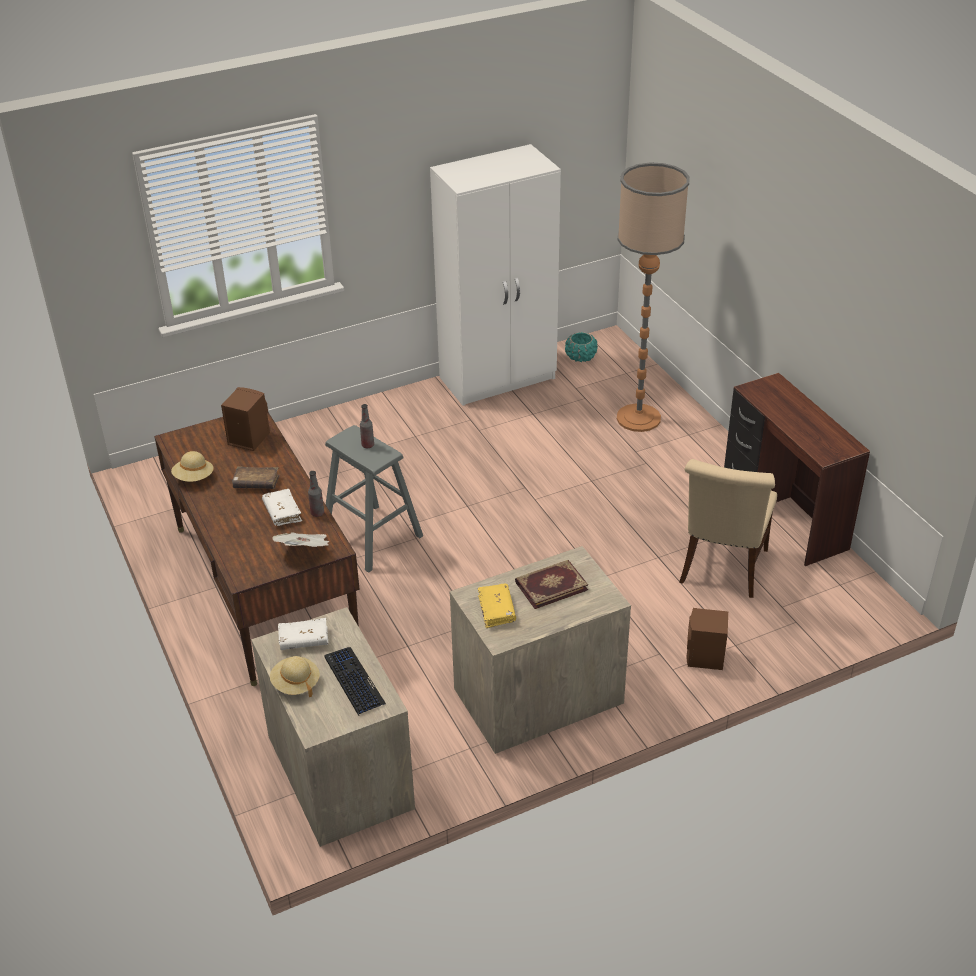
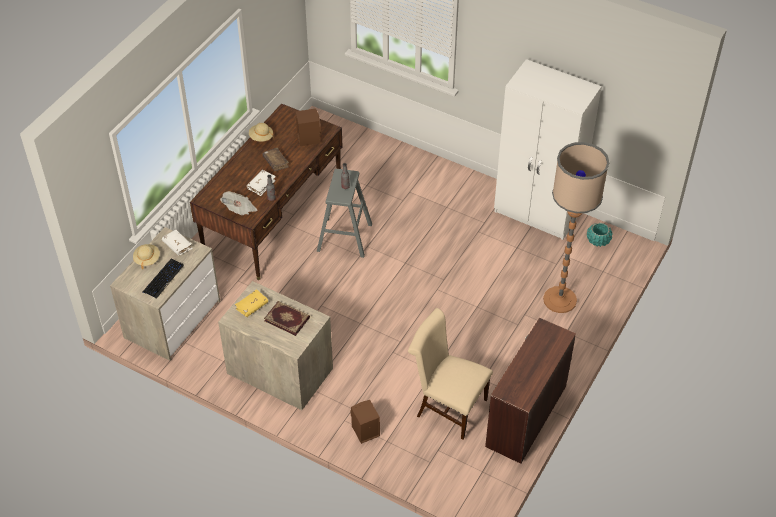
camera: 55 degrees right, 10 degrees up
beige chair [679,459,777,598] -> beige chair turned 45 degrees clockwise [408,308,493,440]

